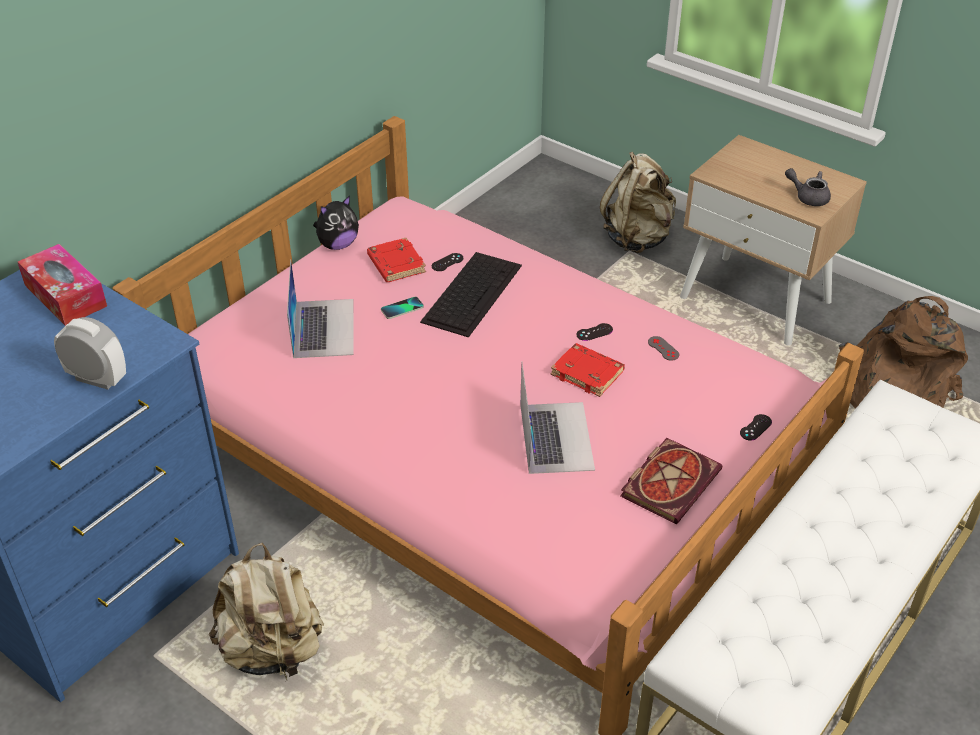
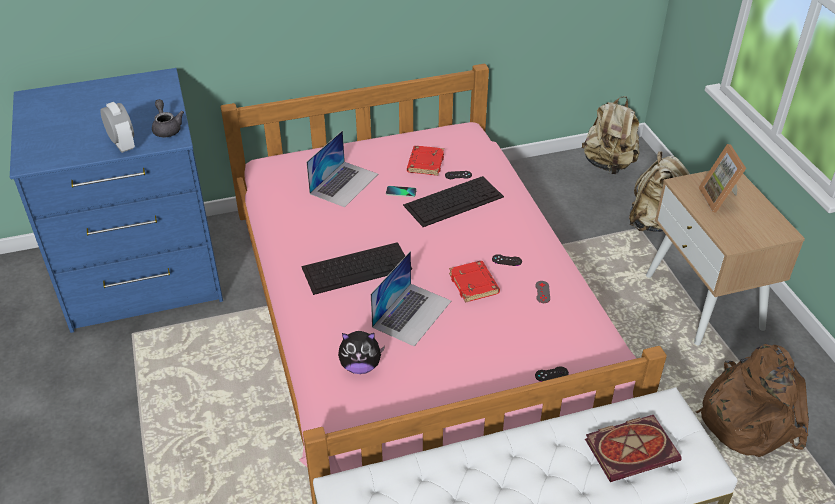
camera: 35 degrees right, 0 degrees up
tissue box [18,244,107,326] -> none
beige backpack [209,543,324,682] -> beige backpack moved to [582,96,640,174]
plush toy [313,195,359,250] -> plush toy moved to [338,331,385,374]
book [620,438,722,524] -> book moved to [585,415,682,482]
grey teapot [785,168,831,206] -> grey teapot moved to [152,99,184,137]
none -> keyboard [301,242,412,295]
none -> picture frame [698,144,746,213]

